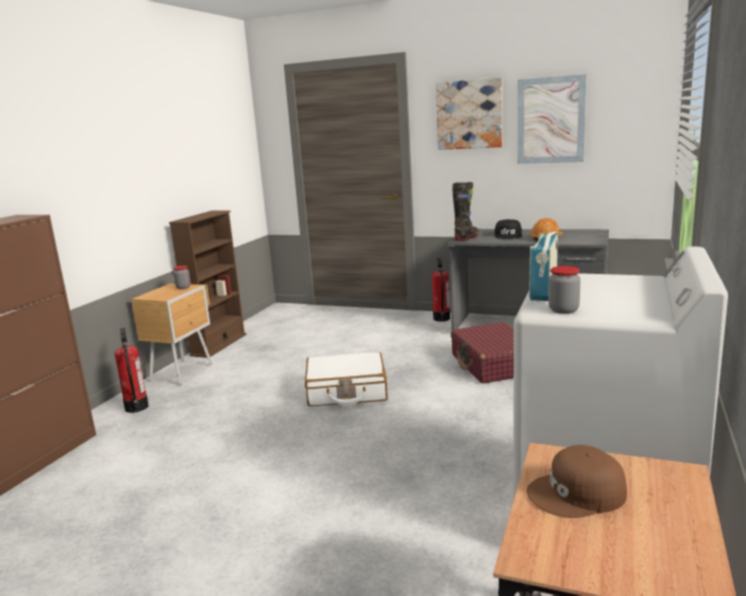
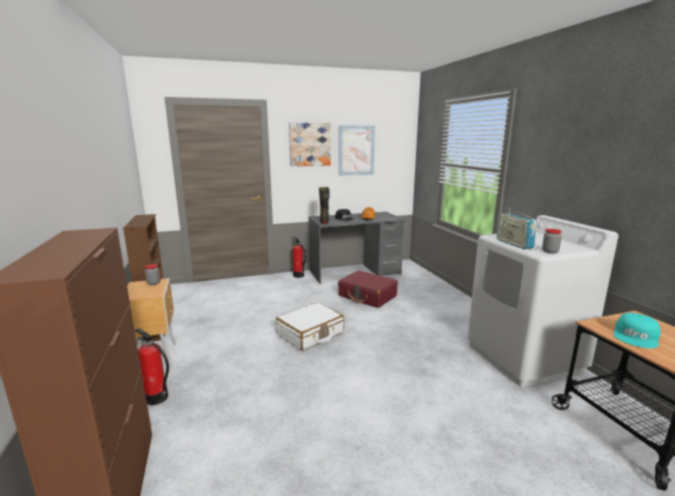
camera: 40 degrees left, 0 degrees up
brown cap [527,445,627,518] -> turquoise cap [613,313,660,348]

